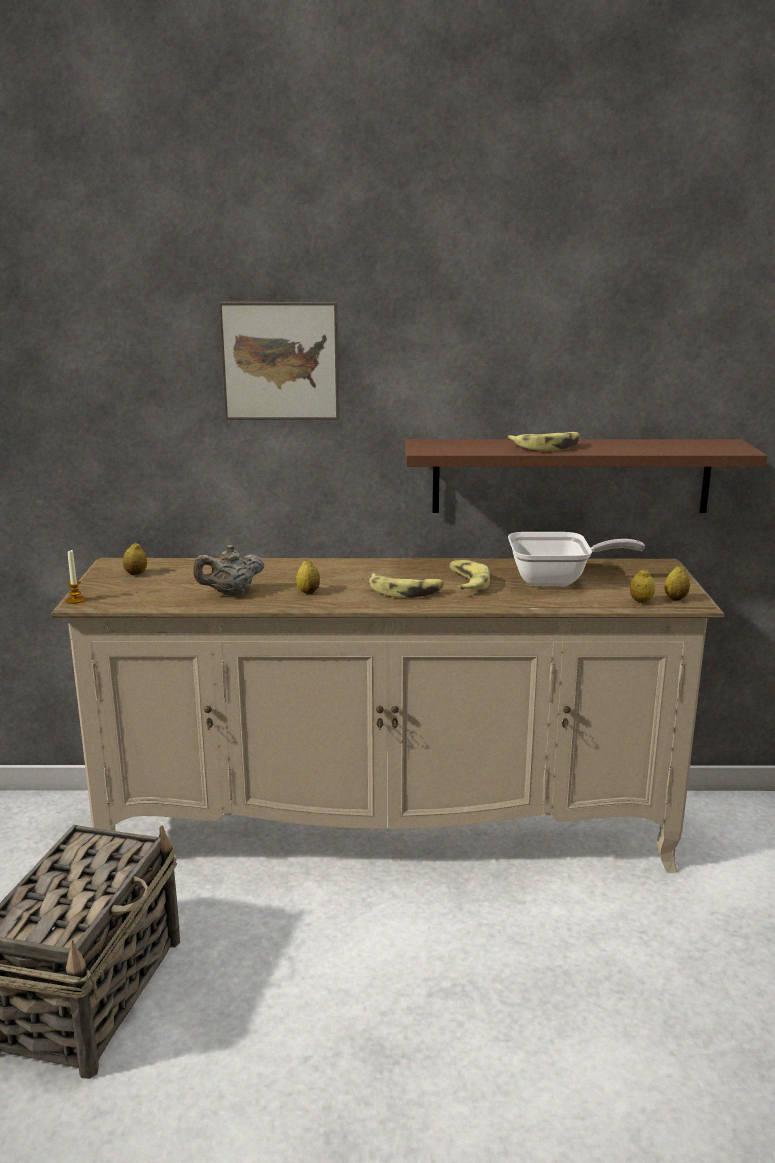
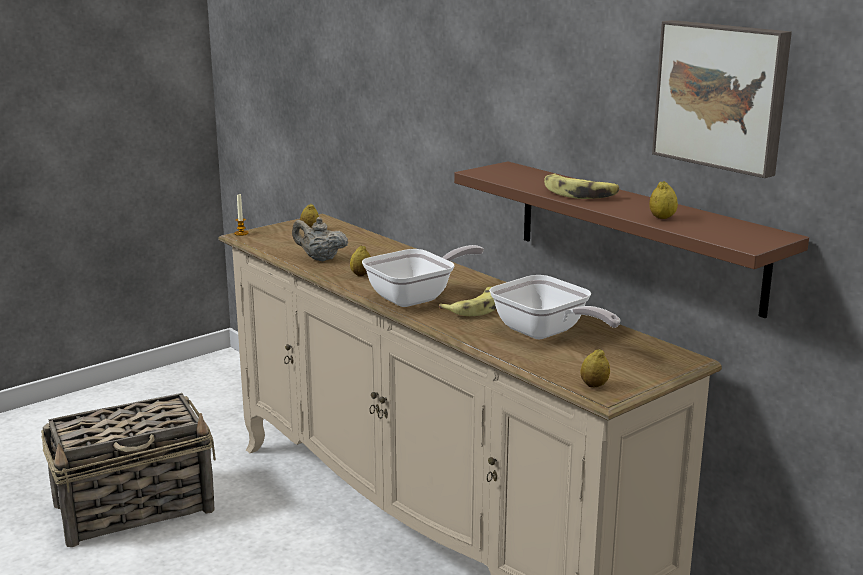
camera: 50 degrees right, 0 degrees up
picture [219,302,339,420] -> picture moved to [652,20,792,178]
banana [369,573,444,598] -> frying pan [362,245,484,307]
lemon [630,569,655,603] -> lemon moved to [649,181,678,219]

